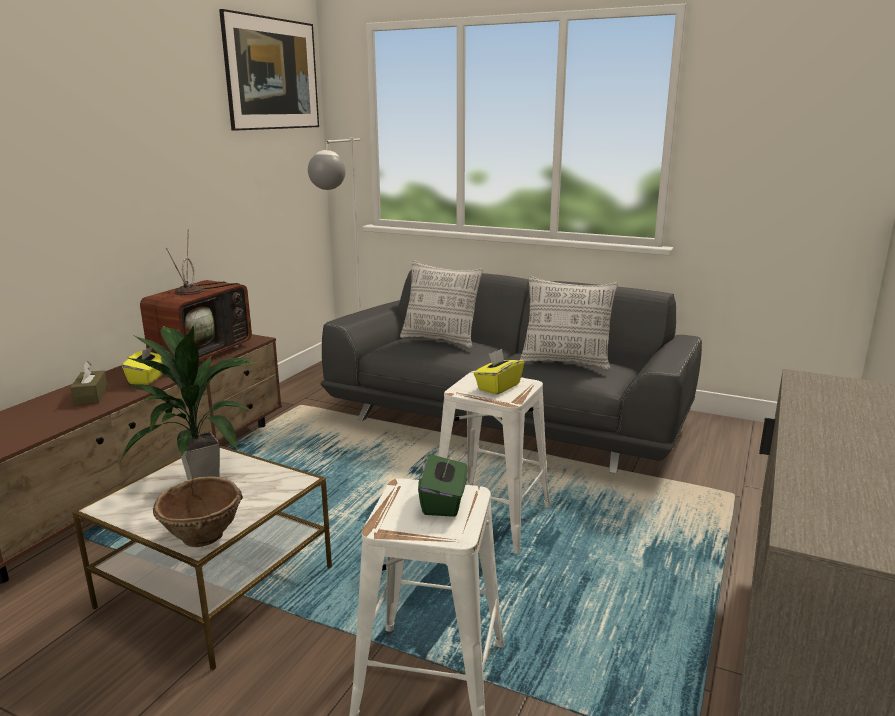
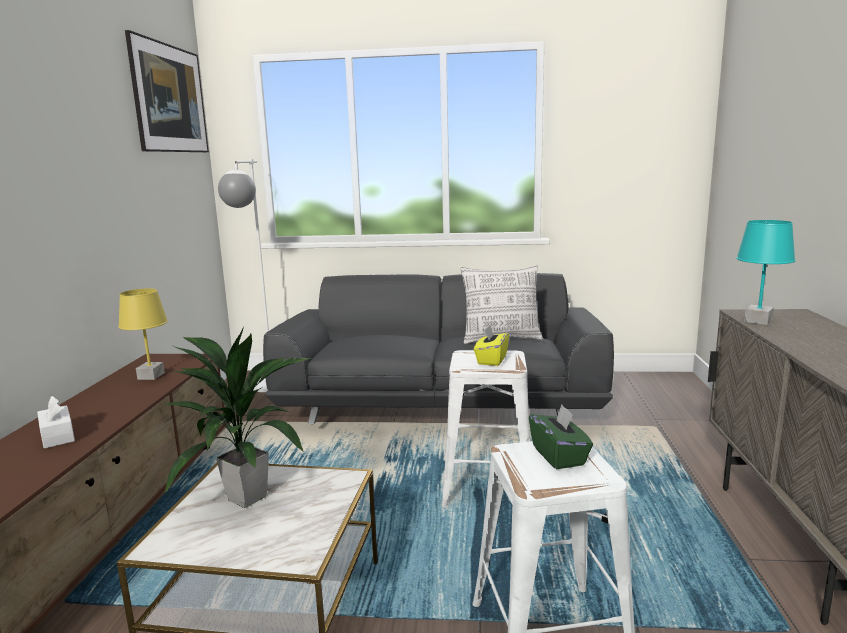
camera: 20 degrees left, 5 degrees down
brown tissue box [70,361,108,405] -> white tissue box [37,396,75,449]
yellow tissue box [122,347,163,385] -> none
television [140,230,252,361] -> yellow table lamp [118,288,168,380]
brown bowl [153,476,243,547] -> none
pillow [400,260,483,349] -> none
none -> turquoise table lamp [736,220,796,325]

